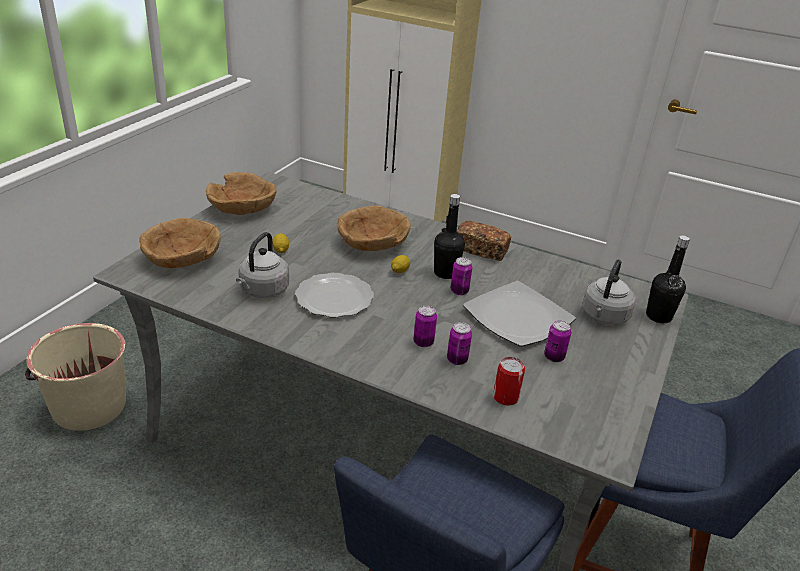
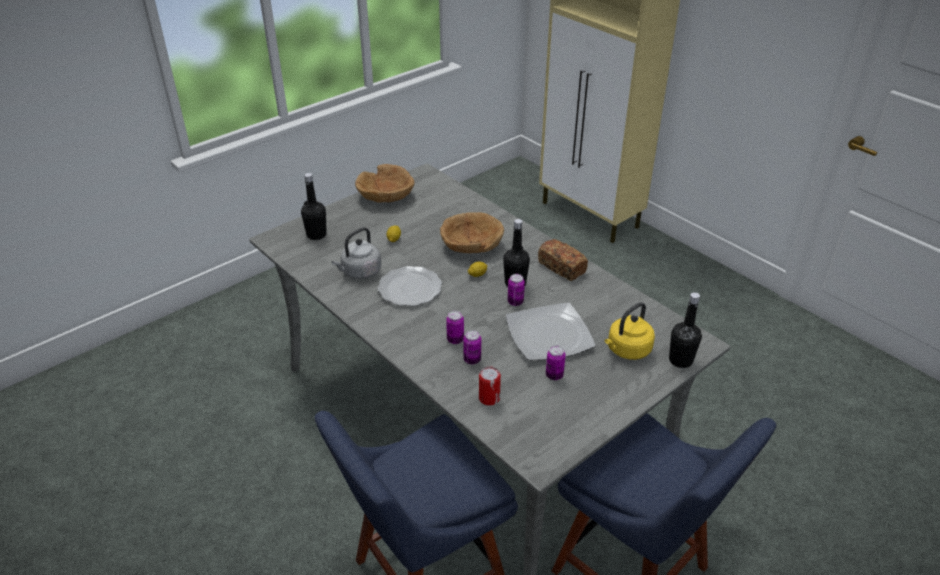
camera: 25 degrees right, 5 degrees up
beige bucket [25,323,126,431] -> none
brown bowl [139,218,221,268] -> black bottle [301,173,327,240]
grey kettle [582,259,636,325] -> yellow kettle [605,302,655,360]

